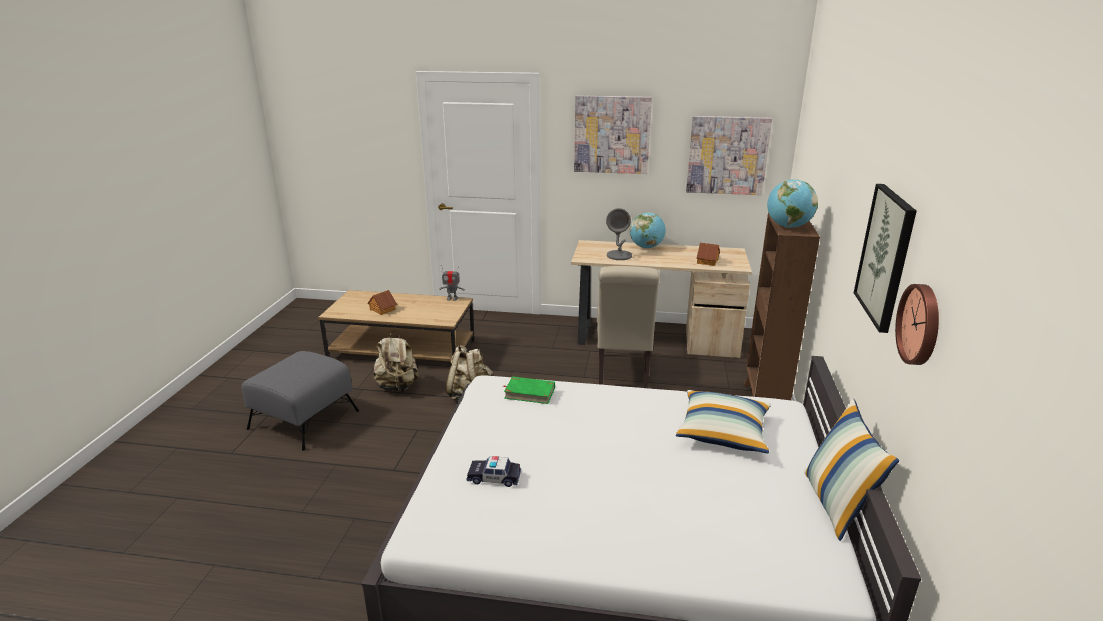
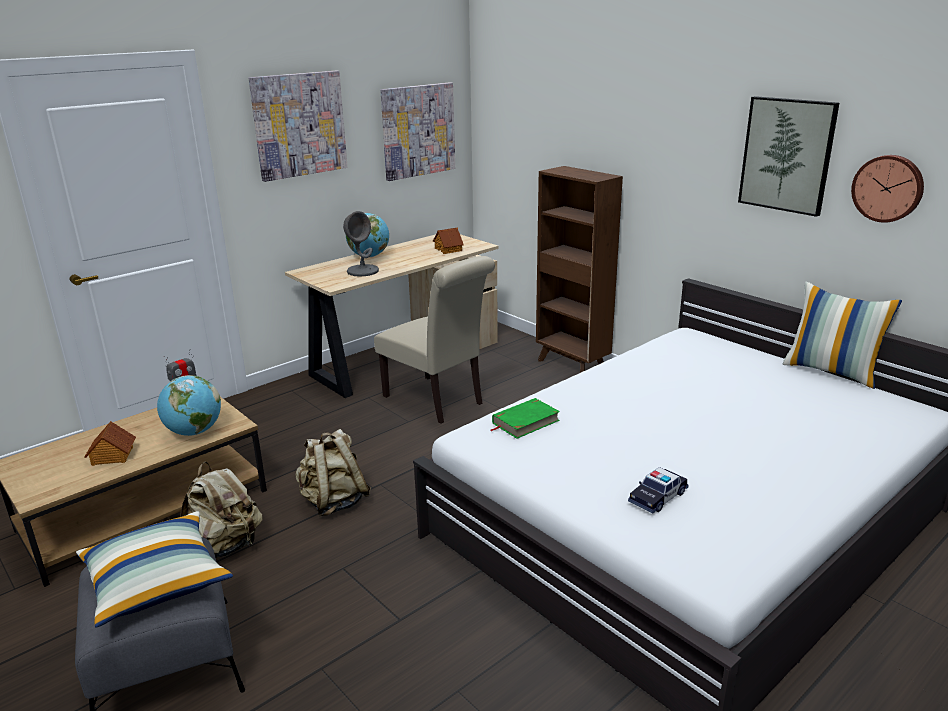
camera: 50 degrees left, 0 degrees up
pillow [676,390,771,453] -> pillow moved to [76,511,233,627]
globe [767,179,818,228] -> globe moved to [157,375,221,436]

